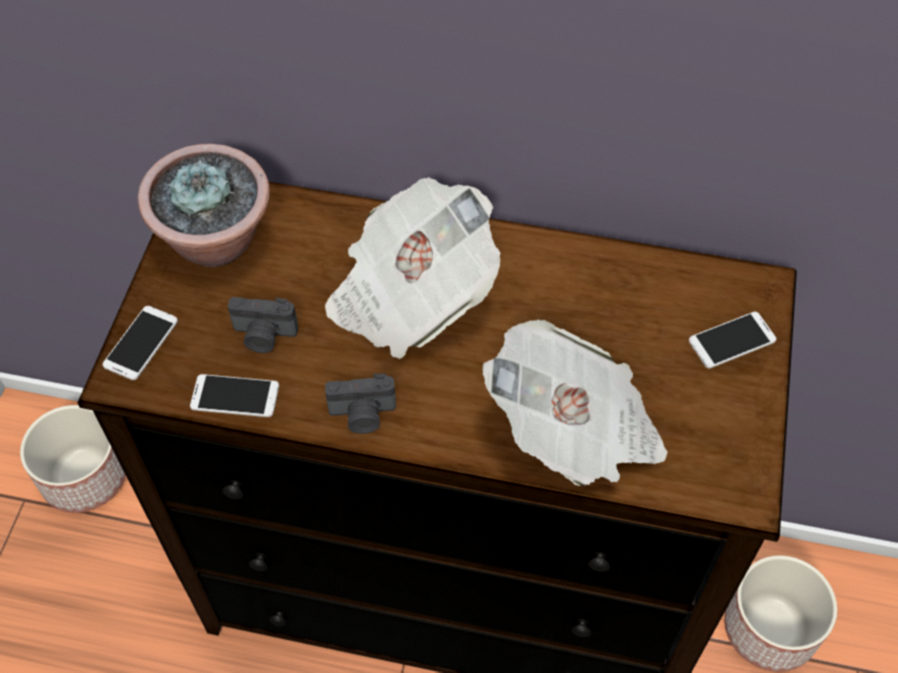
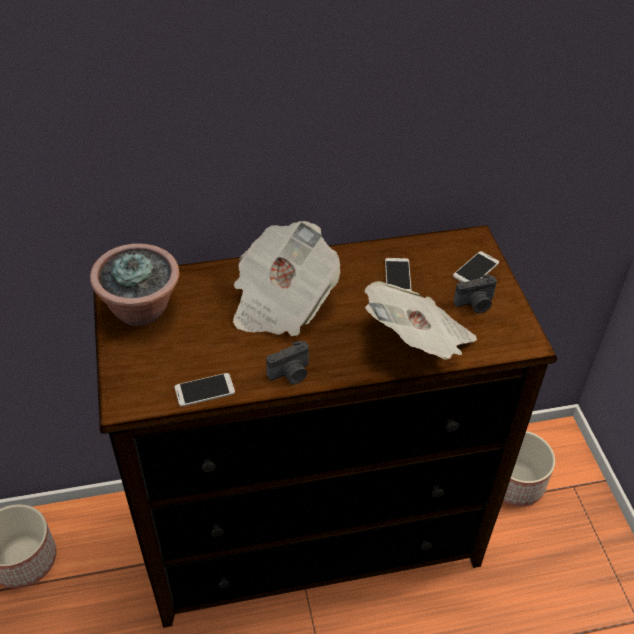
camera: 25 degrees left, 10 degrees down
phone [102,306,178,380] -> phone moved to [385,258,411,290]
camera [228,297,298,353] -> camera moved to [453,274,497,313]

